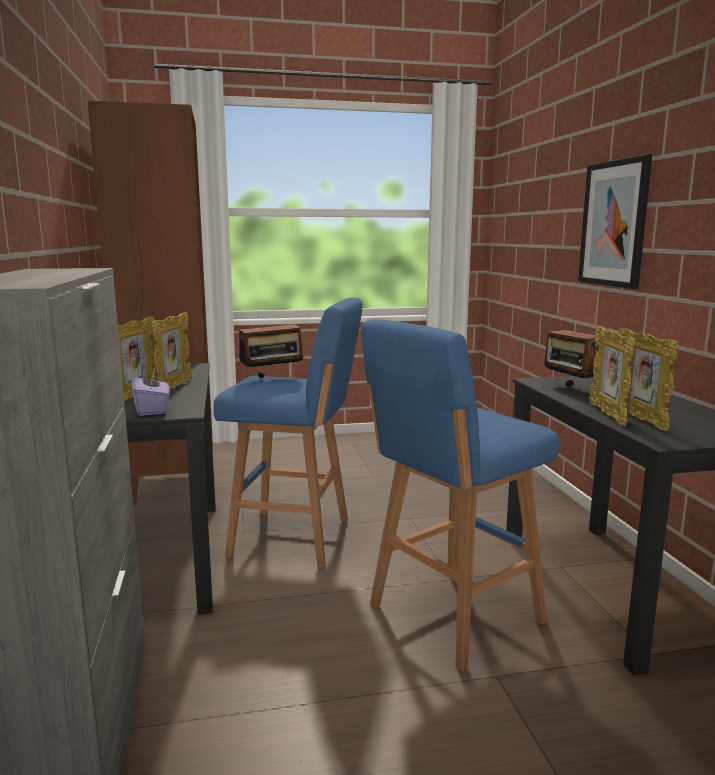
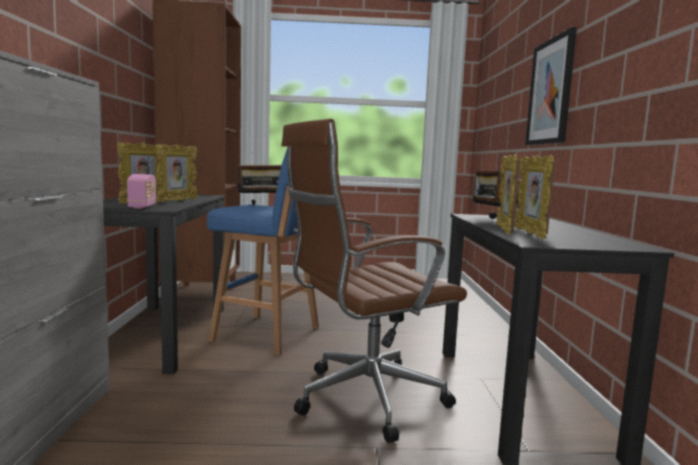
camera: 10 degrees right, 5 degrees down
purple tissue box [131,369,170,416] -> radio [127,174,157,209]
blue stool [361,319,559,671] -> brown office chair [281,119,467,443]

